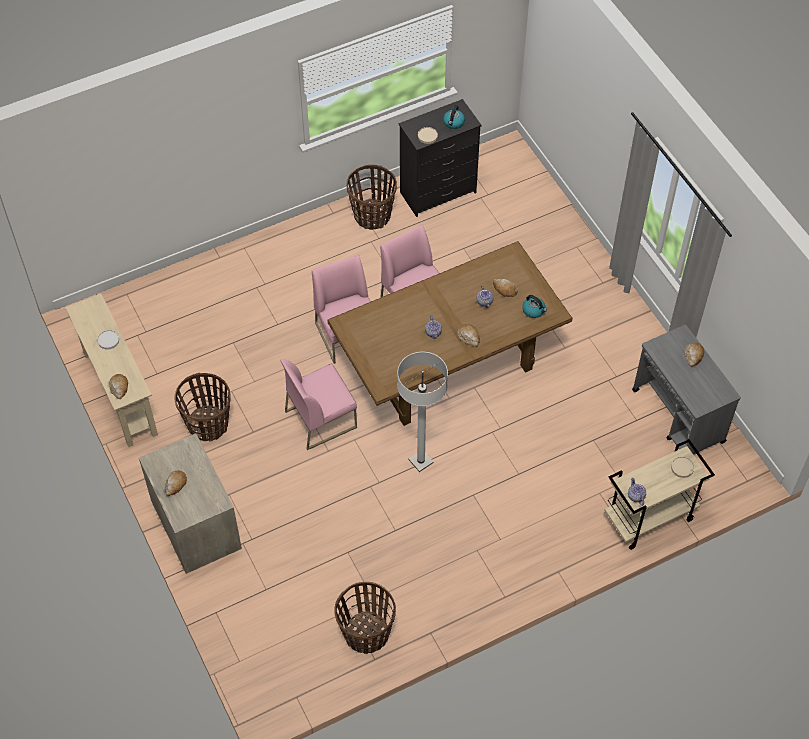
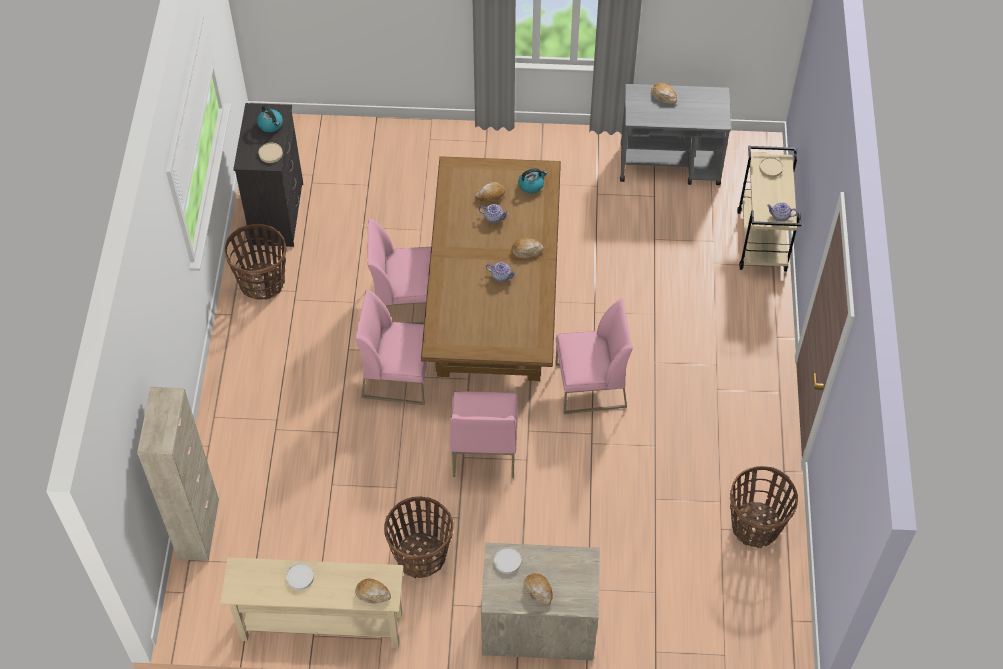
camera: 60 degrees left, 0 degrees up
white floor lamp [397,352,448,472] -> pink chair [555,299,633,414]
none -> beige cabinet [137,387,219,561]
none -> white plate [494,547,521,574]

